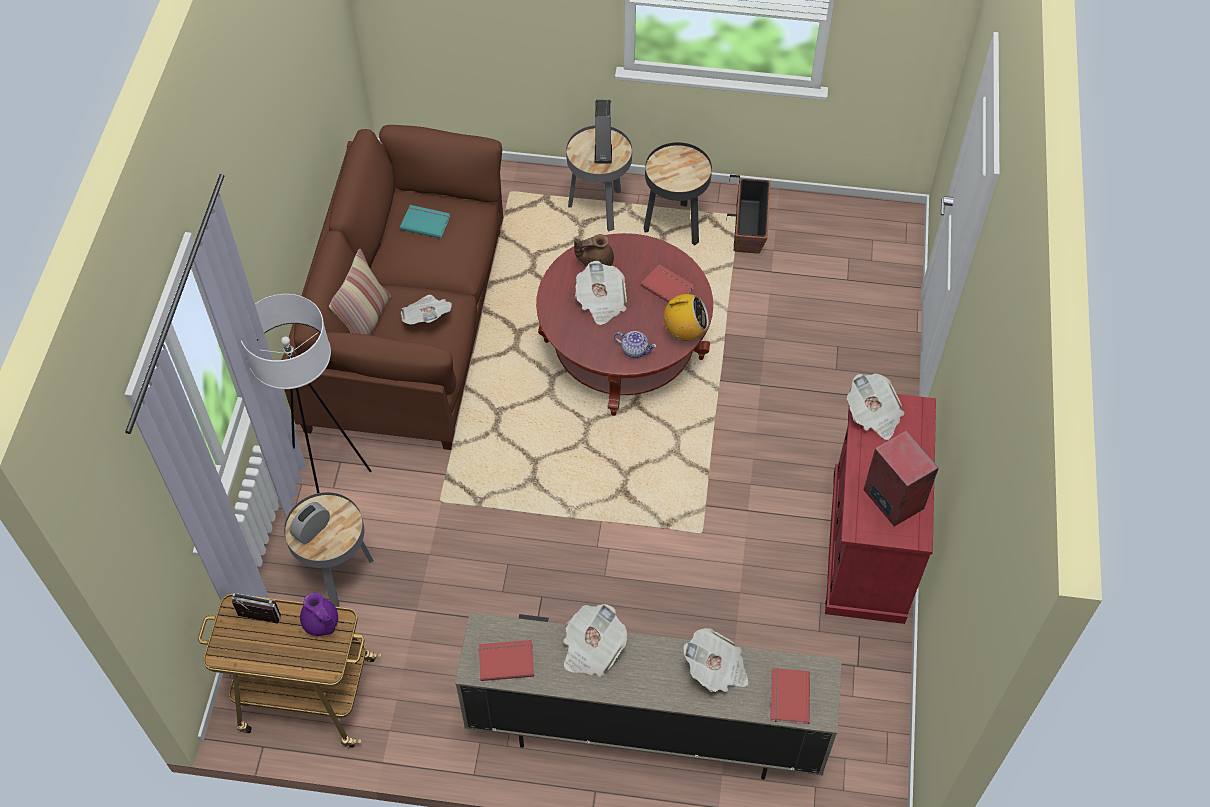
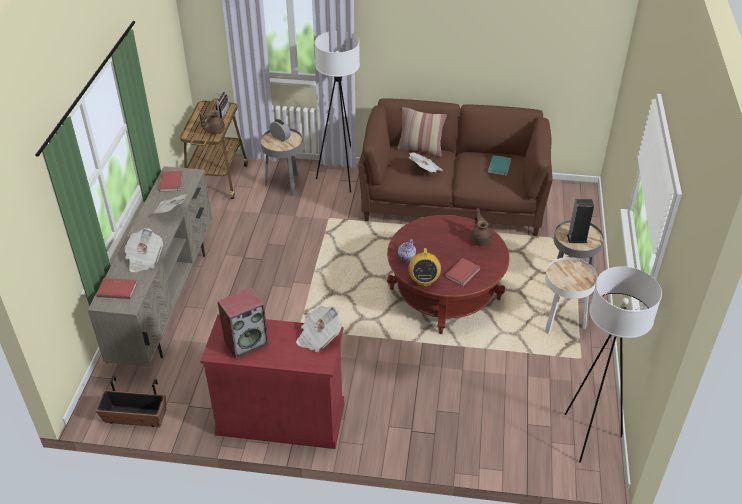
camera: 90 degrees right, 15 degrees down
purple teapot [300,592,338,636] -> brown teapot [199,110,225,134]
newspaper [575,261,627,325] -> none
black side table [644,142,712,246] -> white side table [545,257,598,334]
planter [727,175,771,253] -> planter moved to [95,376,166,427]
none -> white floor lamp [565,266,662,463]

